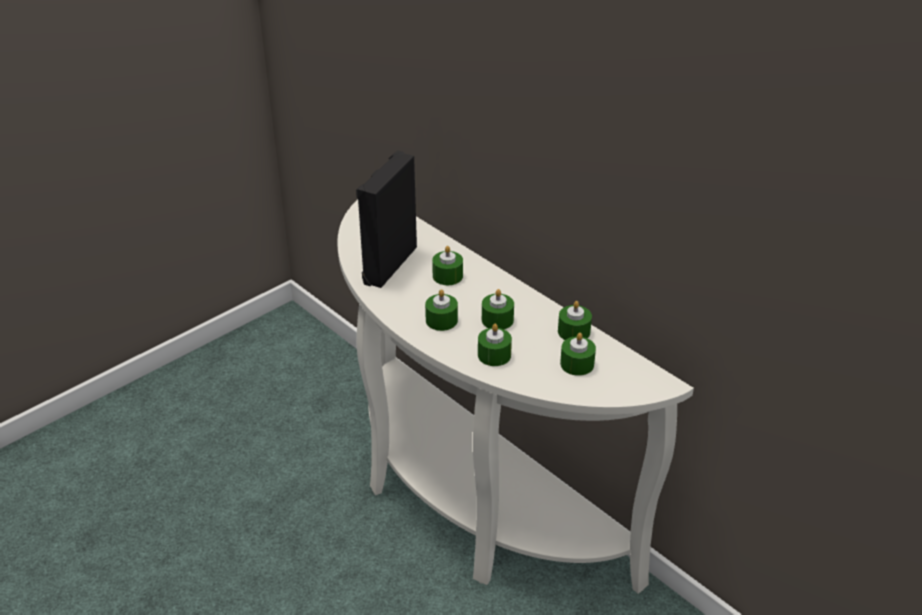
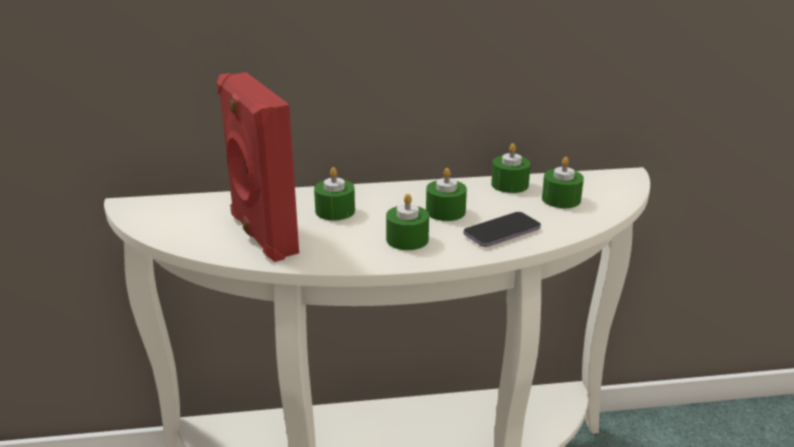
camera: 55 degrees left, 10 degrees down
black speaker [356,150,417,288] -> red speaker [217,72,299,262]
green candle [478,324,512,366] -> phone [463,212,541,247]

